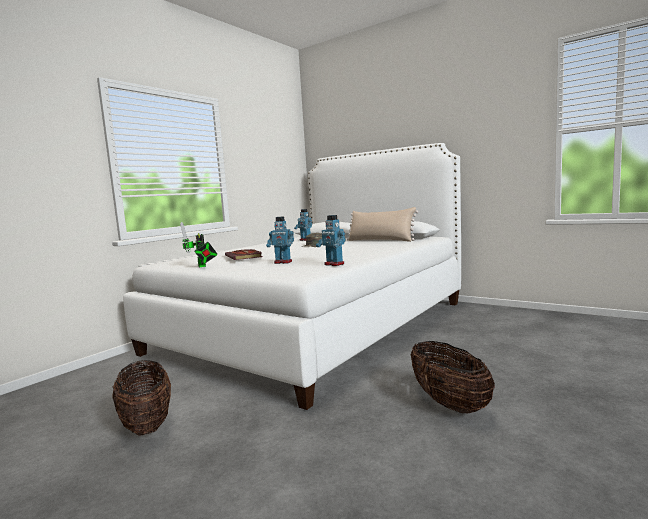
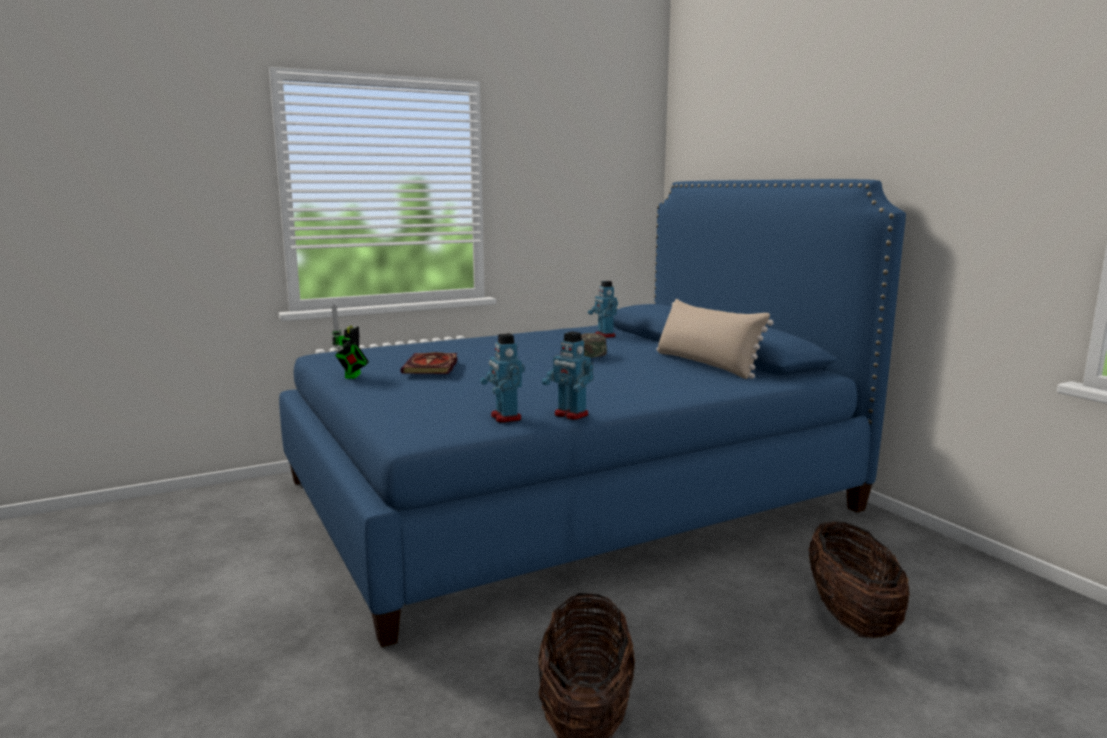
camera: 25 degrees right, 5 degrees up
basket [112,360,171,436] -> basket moved to [809,521,909,638]
white bed [123,143,461,410] -> blue bed [279,179,906,648]
toy robot [266,216,294,264] -> toy robot moved to [542,331,594,420]

